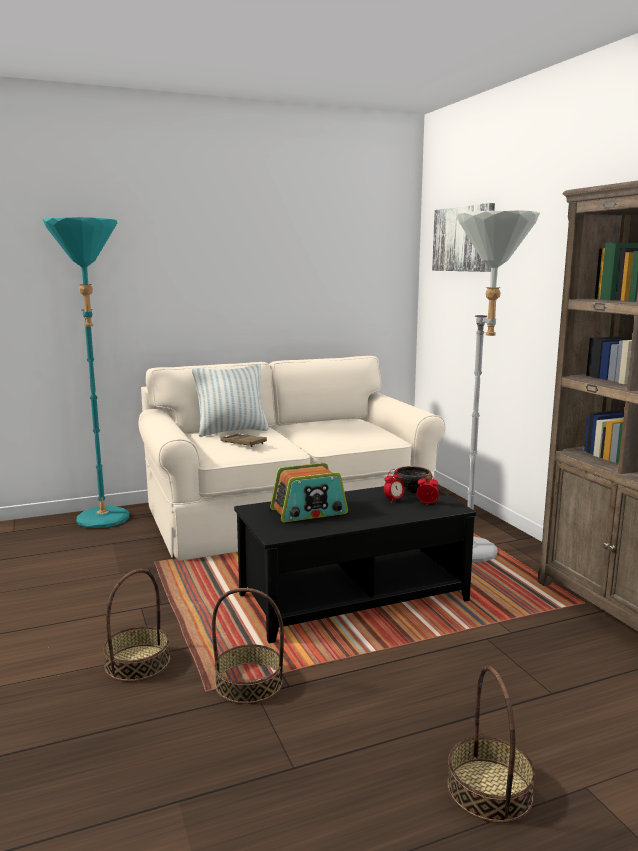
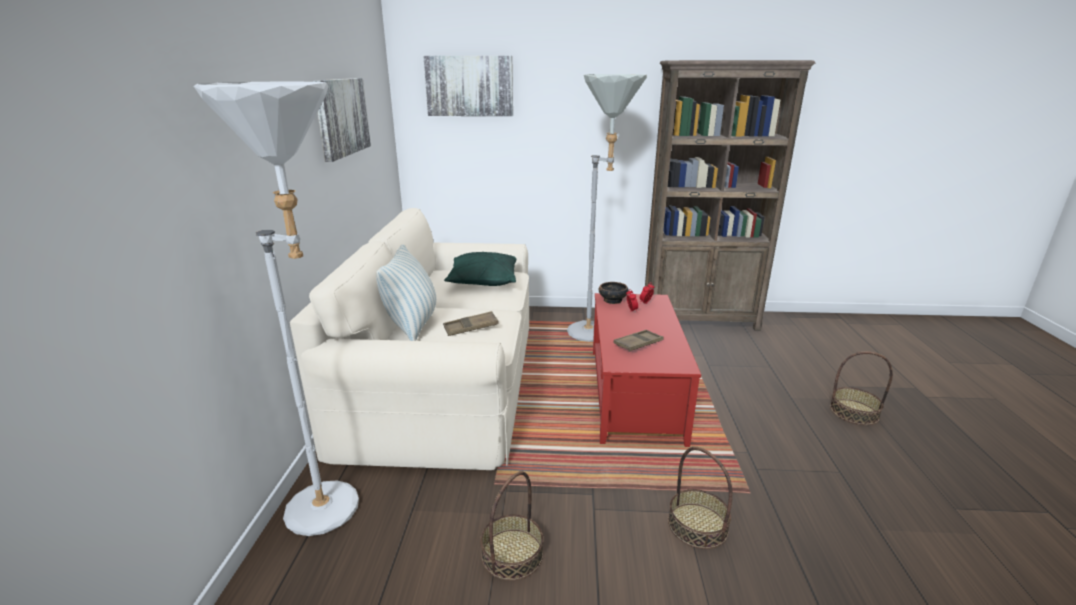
camera: 65 degrees left, 10 degrees up
turquoise floor lamp [43,217,130,528] -> white floor lamp [194,81,359,536]
basket [212,588,284,704] -> basket moved to [480,471,543,581]
black coffee table [234,486,476,643] -> red coffee table [593,293,701,447]
radio [270,463,348,522] -> brown tray [614,330,664,352]
none -> picture [313,78,371,162]
none -> green pillow [444,252,516,286]

